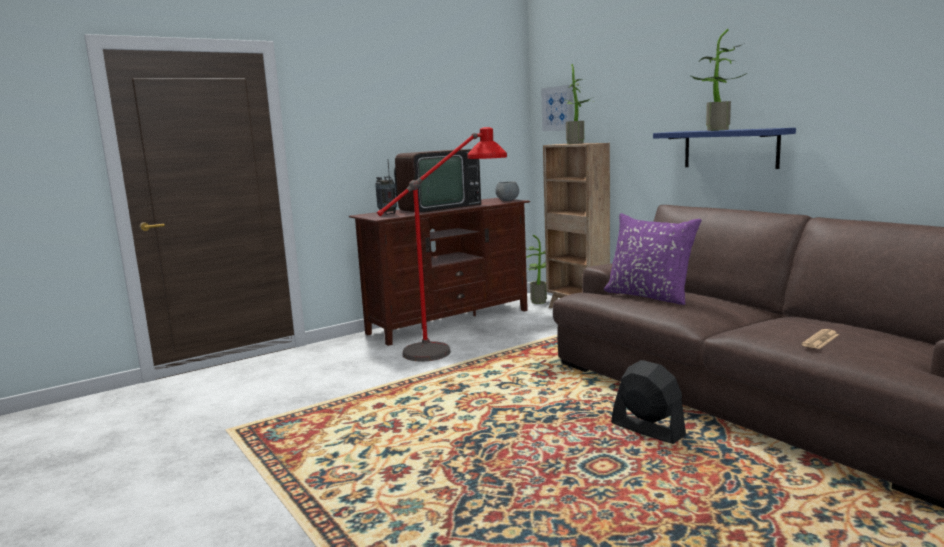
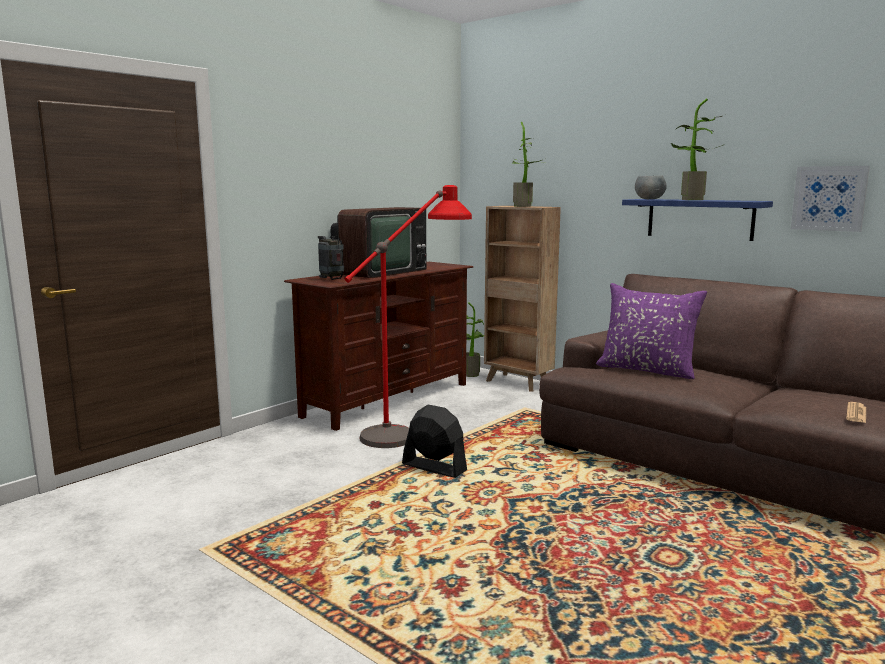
camera: 15 degrees left, 0 degrees up
grey bowl [495,182,519,201] -> grey bowl moved to [635,175,667,199]
picture [541,85,574,131] -> picture moved to [791,166,870,232]
black fan [611,360,686,444] -> black fan moved to [402,405,467,478]

